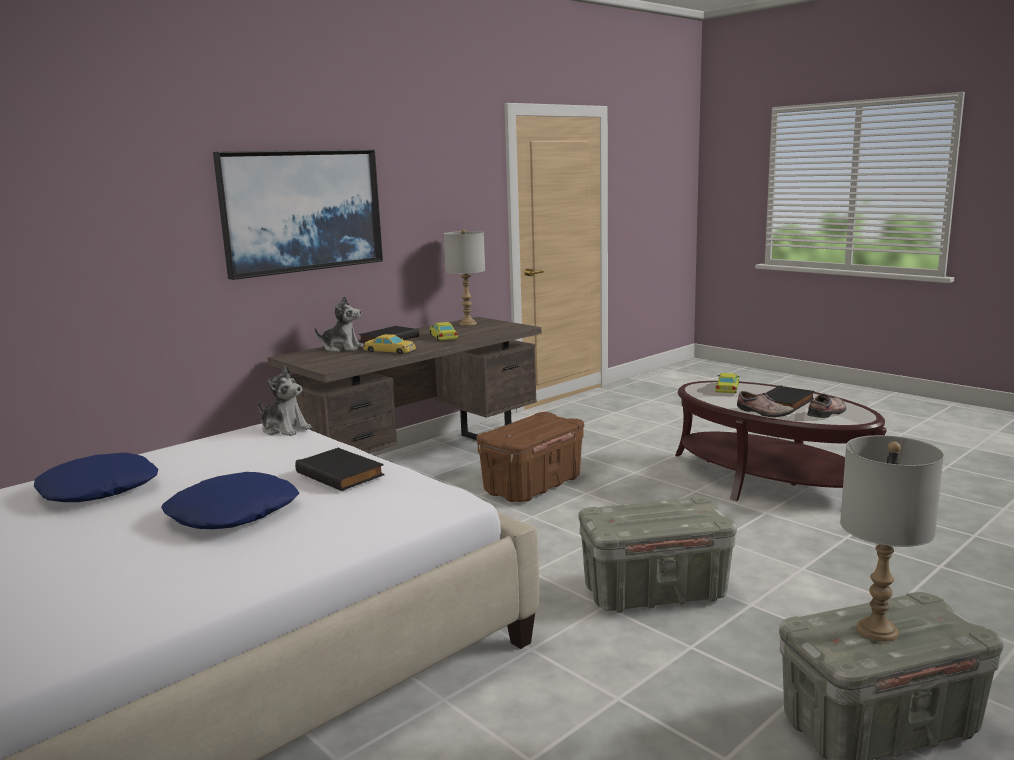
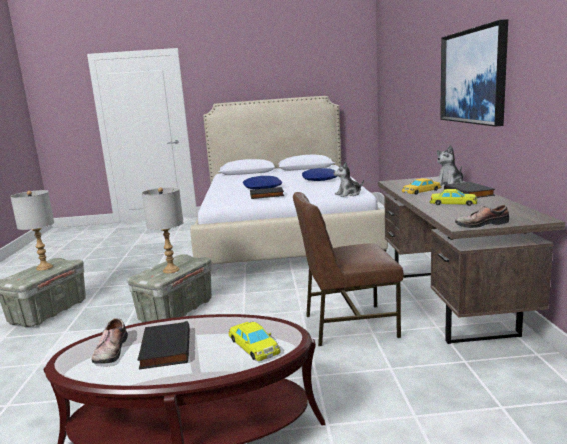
camera: 130 degrees right, 0 degrees up
grey table lamp [443,229,485,326] -> grey table lamp moved to [142,187,184,273]
brown storage box [476,412,584,502] -> brown chair [293,192,404,346]
shoe [737,391,794,417] -> shoe moved to [455,205,509,228]

